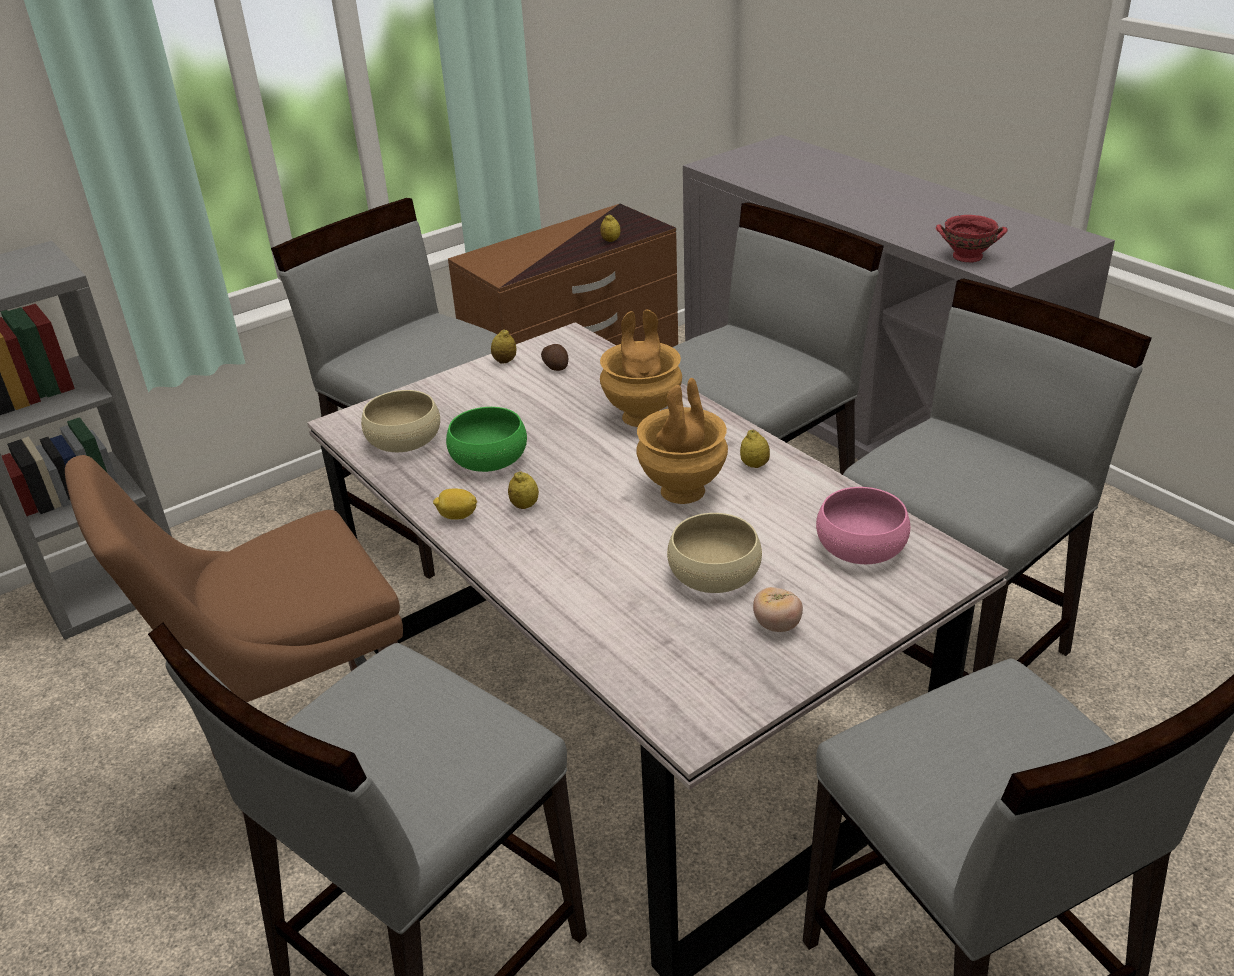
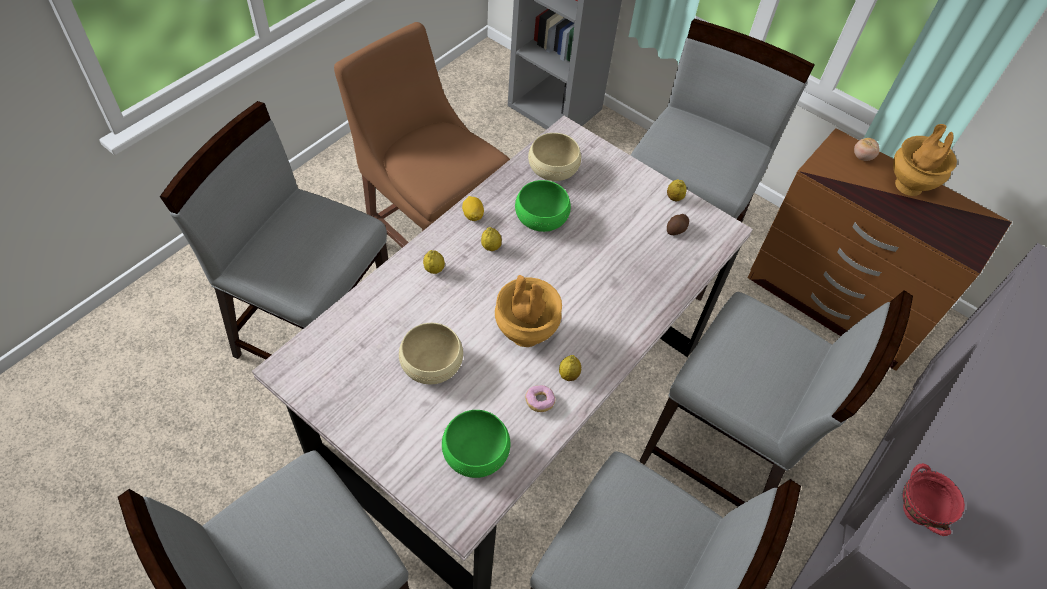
camera: 70 degrees right, 20 degrees up
lemon [600,215,620,242] -> lemon moved to [423,250,445,274]
brown vase [600,310,682,427] -> brown vase moved to [893,124,957,196]
tomato [753,587,803,632] -> tomato moved to [854,138,880,161]
pink bowl [816,487,910,564] -> green bowl [442,410,510,478]
none -> donut [525,385,555,412]

